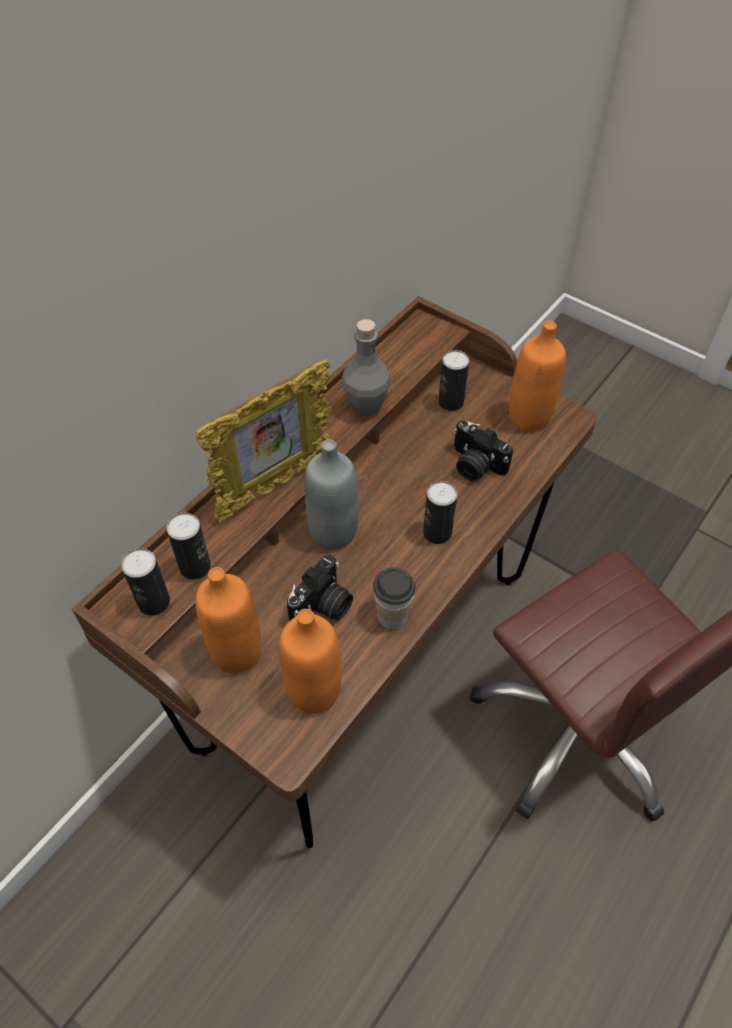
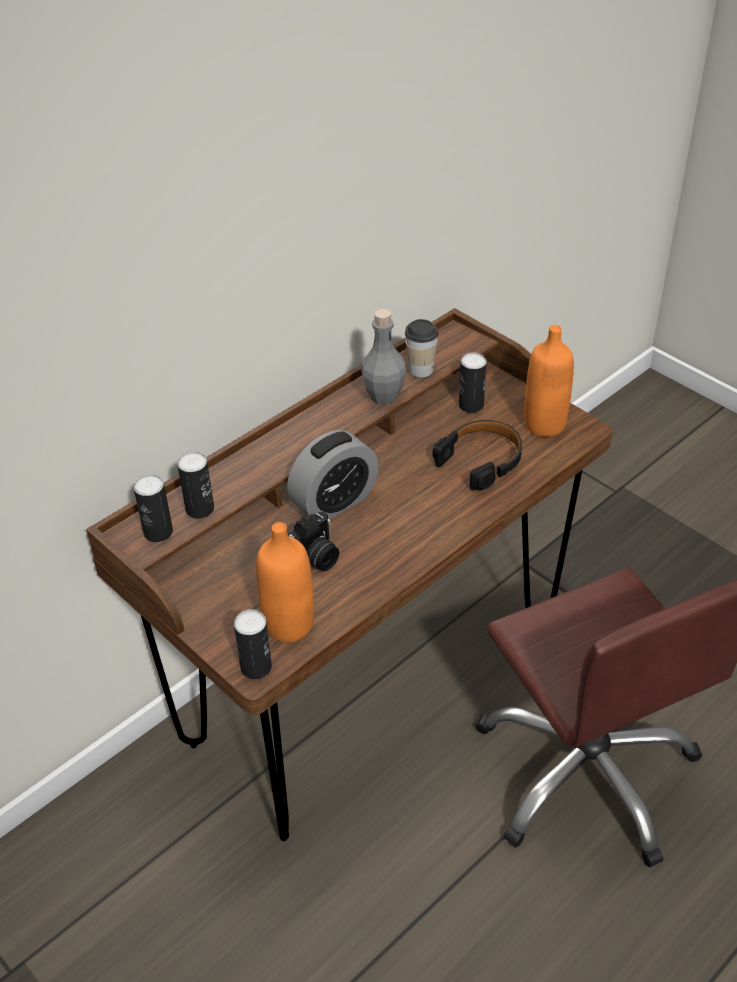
camera: 10 degrees right, 10 degrees down
picture frame [195,359,332,522] -> none
orange bottle [196,567,262,673] -> none
grey bottle [304,439,359,550] -> alarm clock [287,430,378,519]
cup [373,567,416,629] -> cup moved to [405,319,438,378]
can [423,481,457,544] -> can moved to [234,609,272,679]
camera [454,420,513,481] -> black headphones [432,420,522,491]

